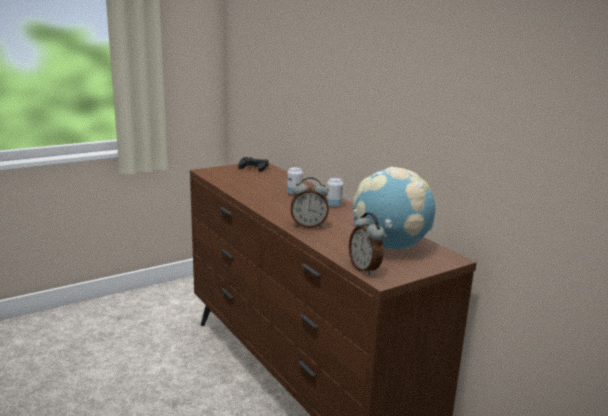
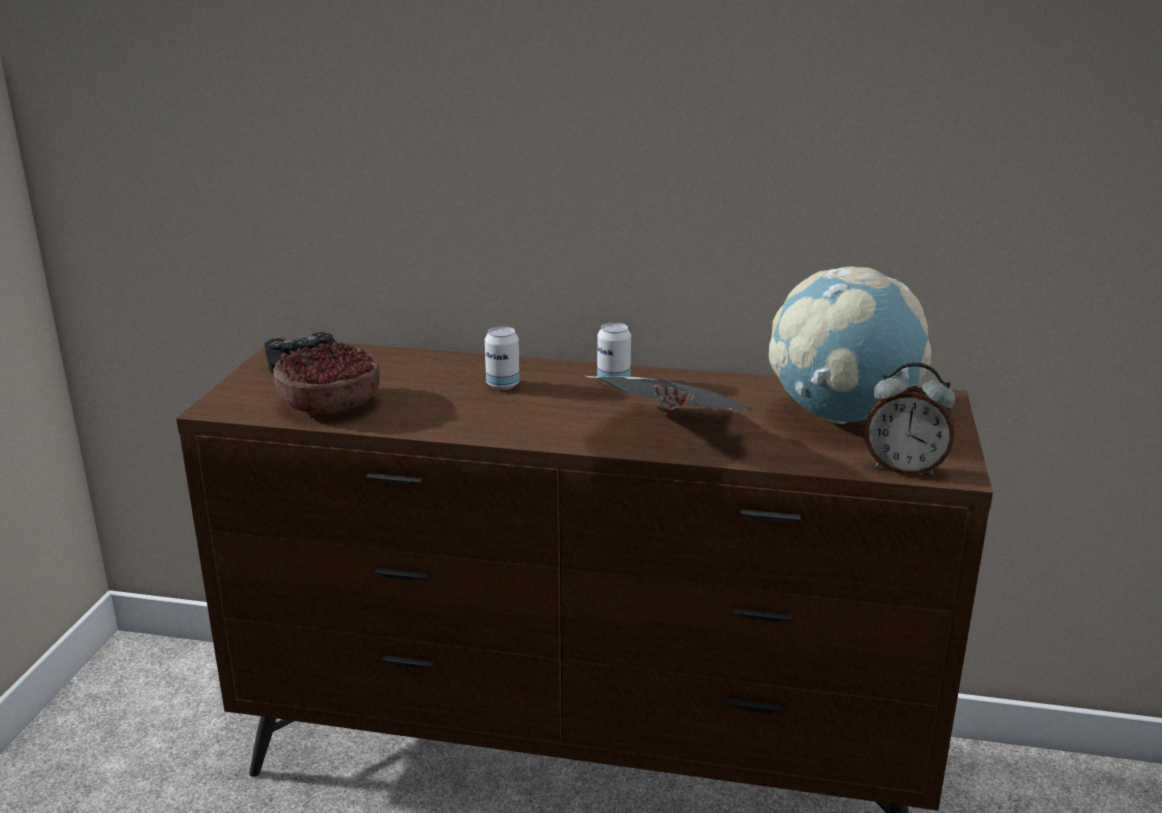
camera: 45 degrees left, 5 degrees up
alarm clock [290,177,329,228] -> newspaper [586,376,752,411]
none -> bowl [273,341,380,414]

